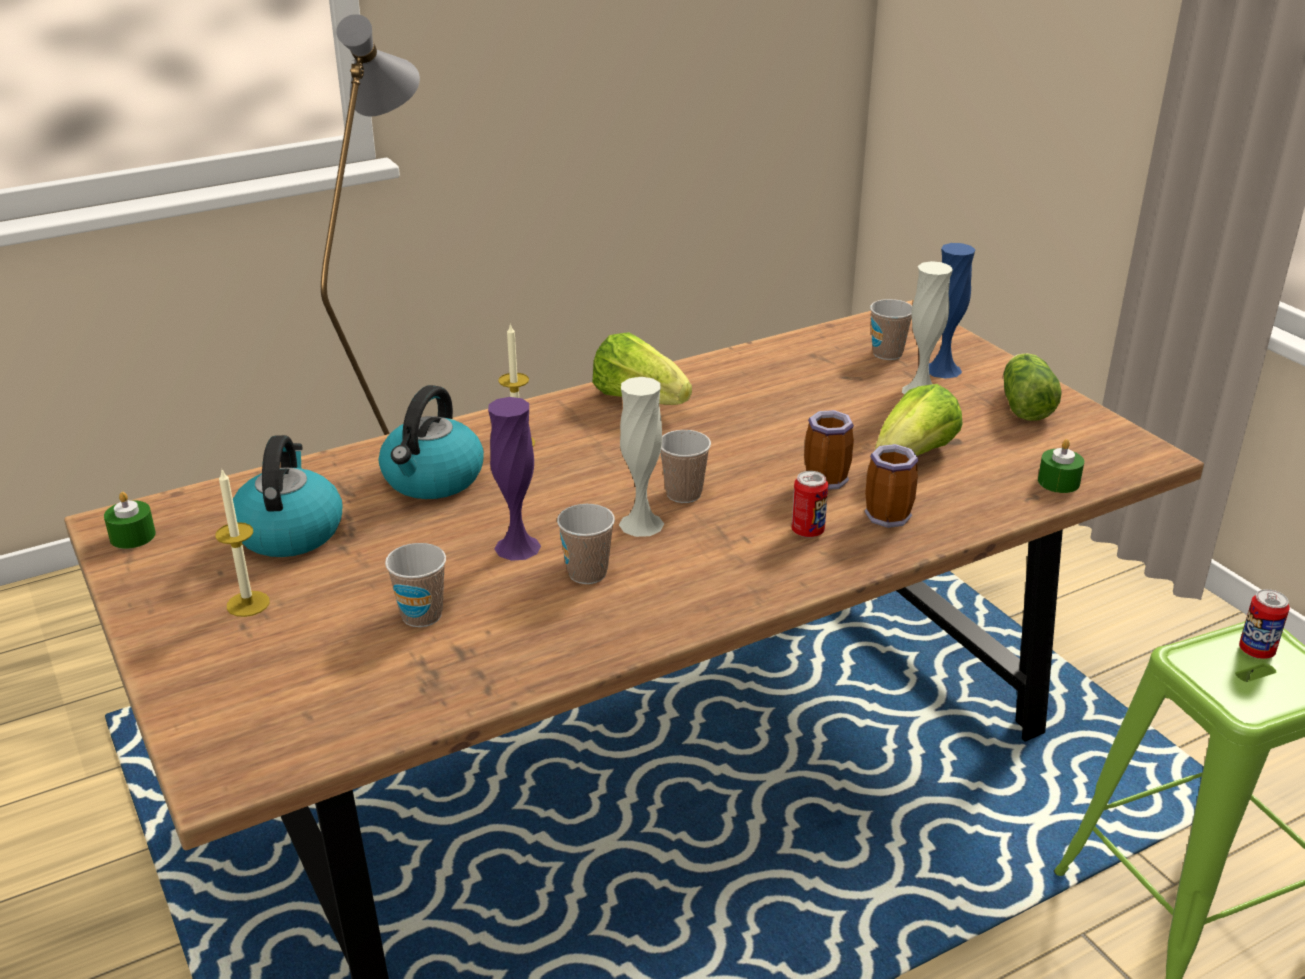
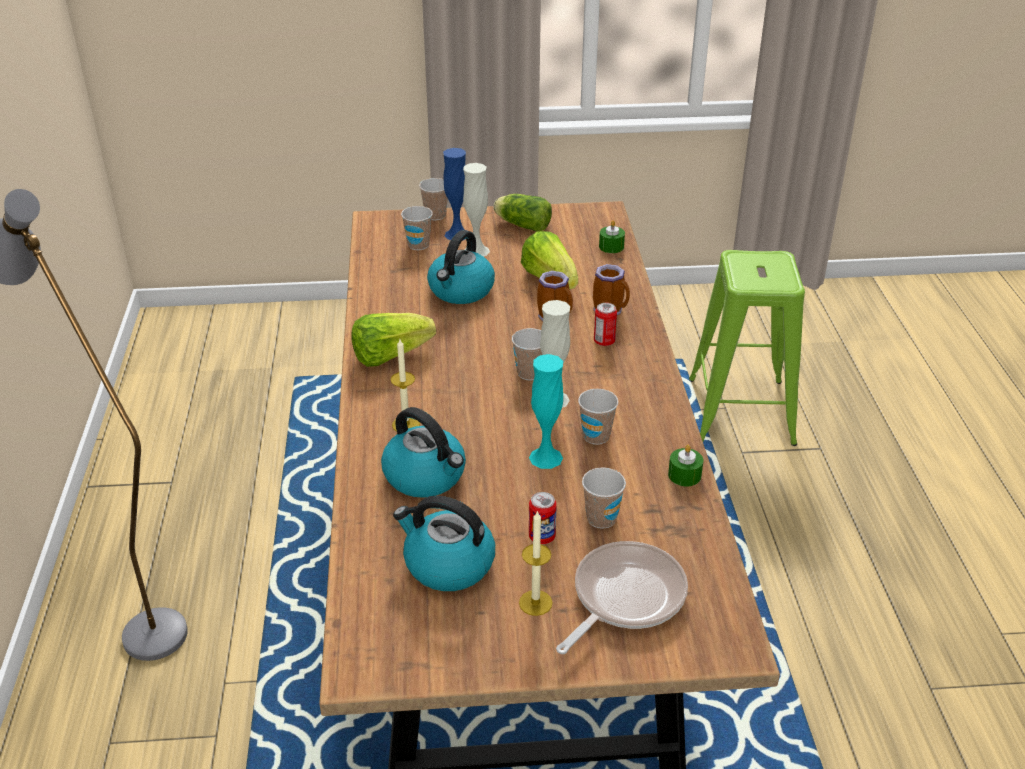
camera: 65 degrees left, 5 degrees up
green candle [104,492,156,549] -> green candle moved to [668,445,703,487]
purple vase [488,397,541,561] -> turquoise vase [529,354,563,469]
can [1239,589,1290,659] -> can moved to [529,492,557,544]
none -> cup [419,178,447,221]
none -> kettle [427,230,495,304]
none -> frying pan [556,541,688,654]

